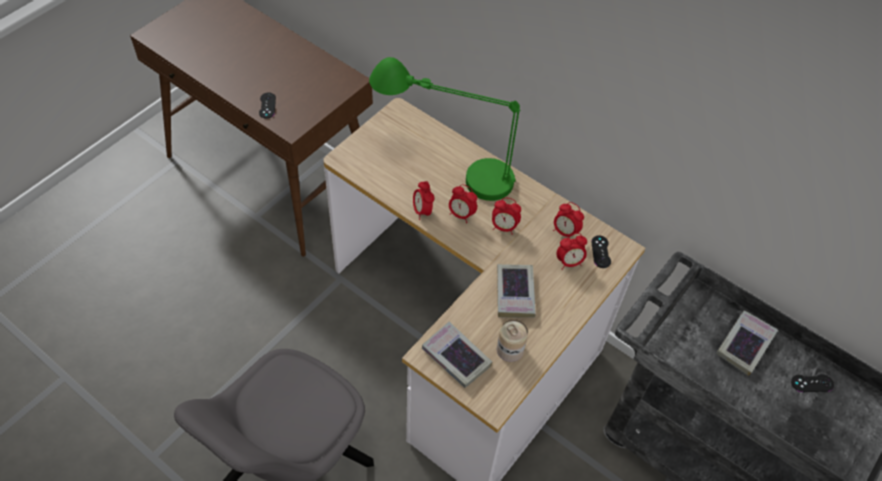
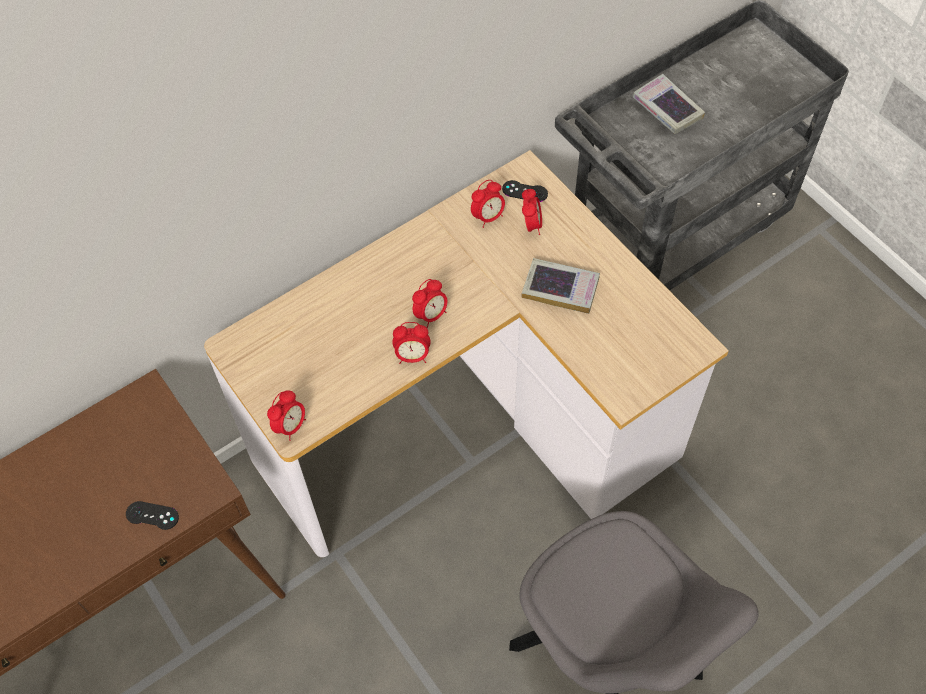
camera: 70 degrees left, 5 degrees up
green table lamp [369,57,520,201] -> none
book [422,322,492,388] -> none
alarm clock [492,198,521,235] -> alarm clock moved to [267,390,306,441]
can [497,320,528,362] -> none
black game controller [791,374,834,392] -> none

